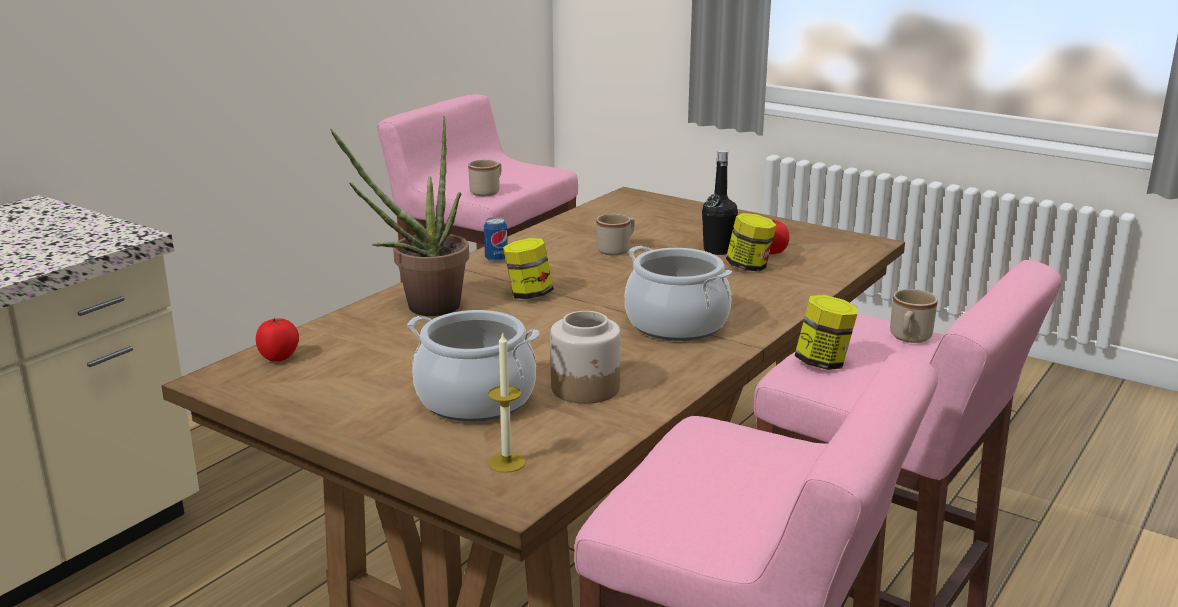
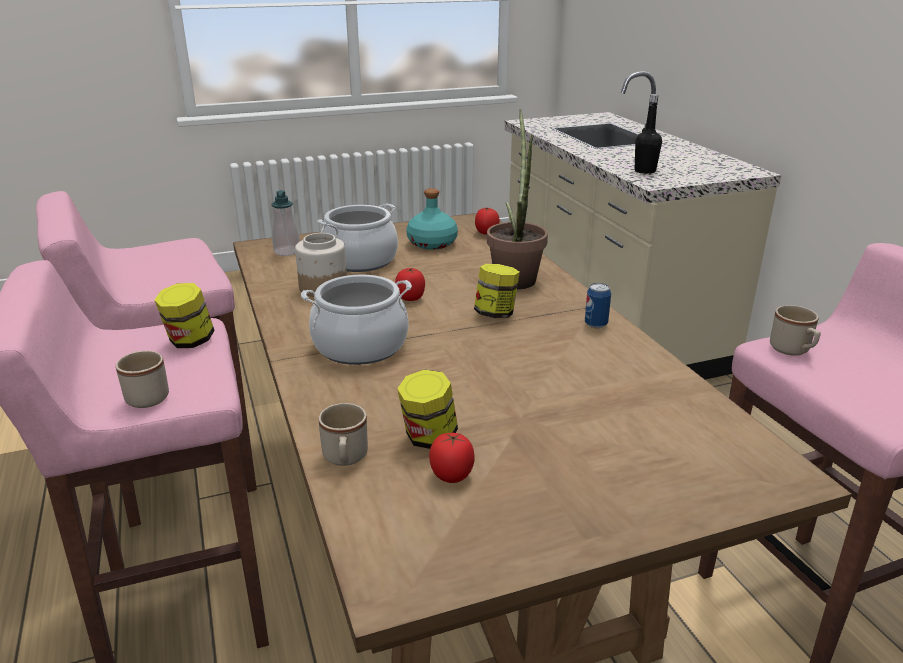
camera: 125 degrees right, 5 degrees up
candle [488,332,526,473] -> soap dispenser [272,190,300,256]
beige mug [596,214,635,256] -> beige mug moved to [319,403,368,466]
black bottle [702,150,738,255] -> black bottle moved to [635,94,662,174]
none -> tomato [395,268,425,301]
none -> turquoise bottle [406,188,458,250]

